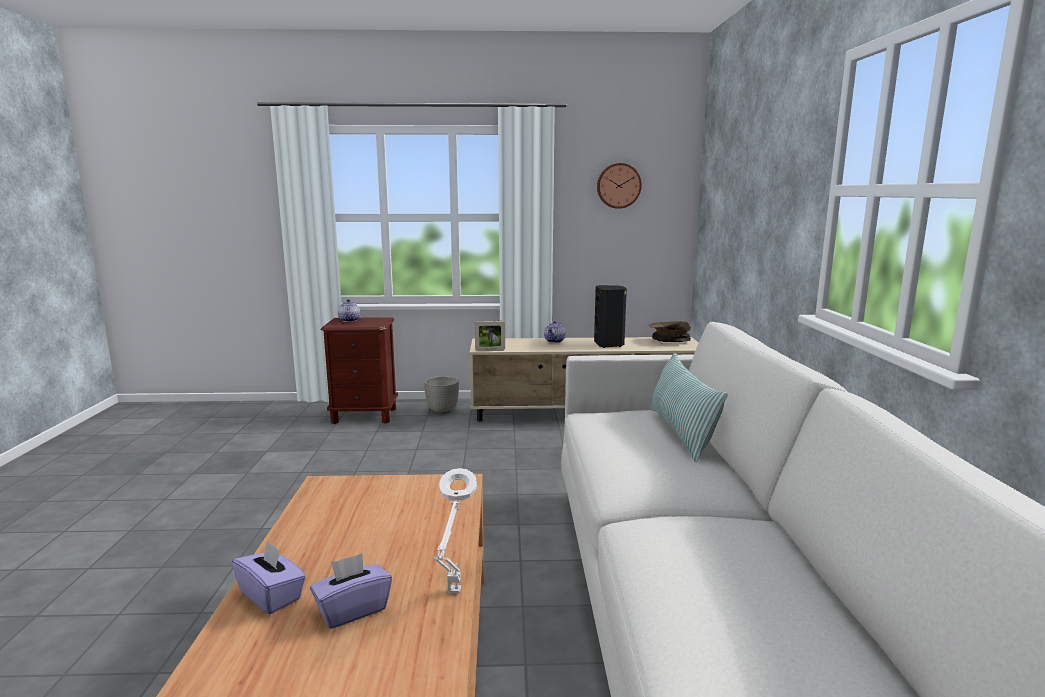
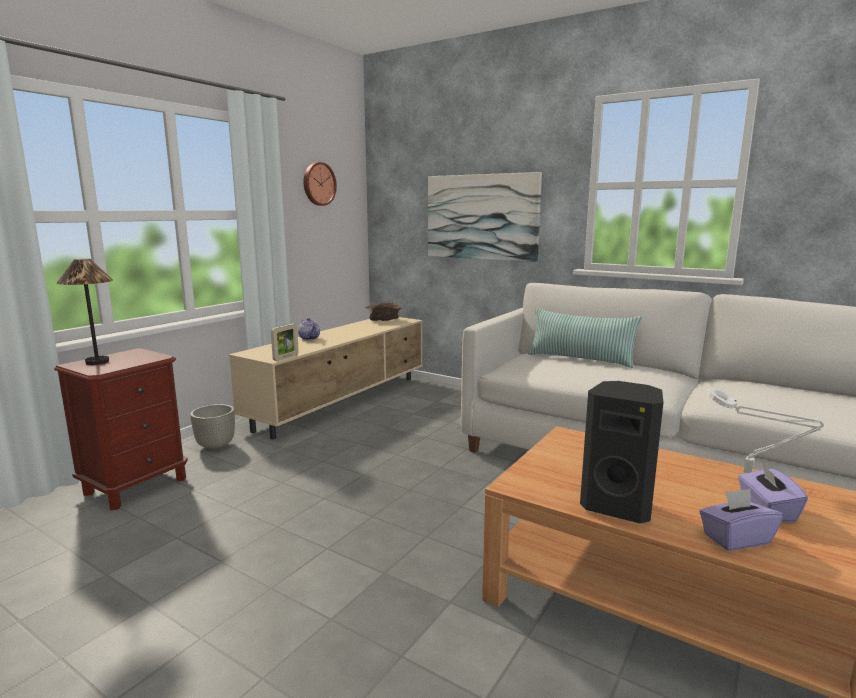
camera: 55 degrees left, 0 degrees up
teapot [338,299,360,322] -> table lamp [57,258,113,365]
black speaker [594,285,627,348] -> black speaker moved to [580,381,663,524]
none -> picture [428,172,542,262]

